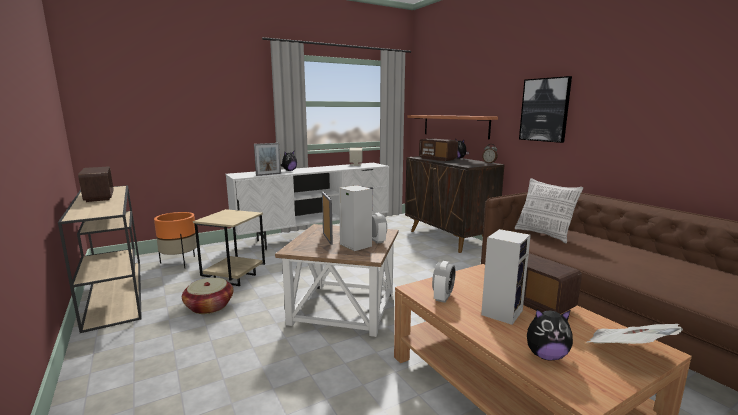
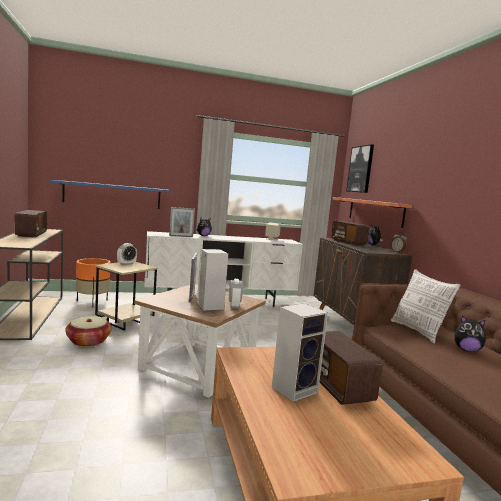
camera: 15 degrees right, 5 degrees down
alarm clock [432,261,456,303] -> alarm clock moved to [117,243,137,265]
picture [519,76,572,143] -> picture moved to [346,144,374,193]
plush toy [527,309,573,361] -> plush toy moved to [454,316,486,352]
newspaper [587,324,683,344] -> none
none -> blue shelf [50,180,169,209]

